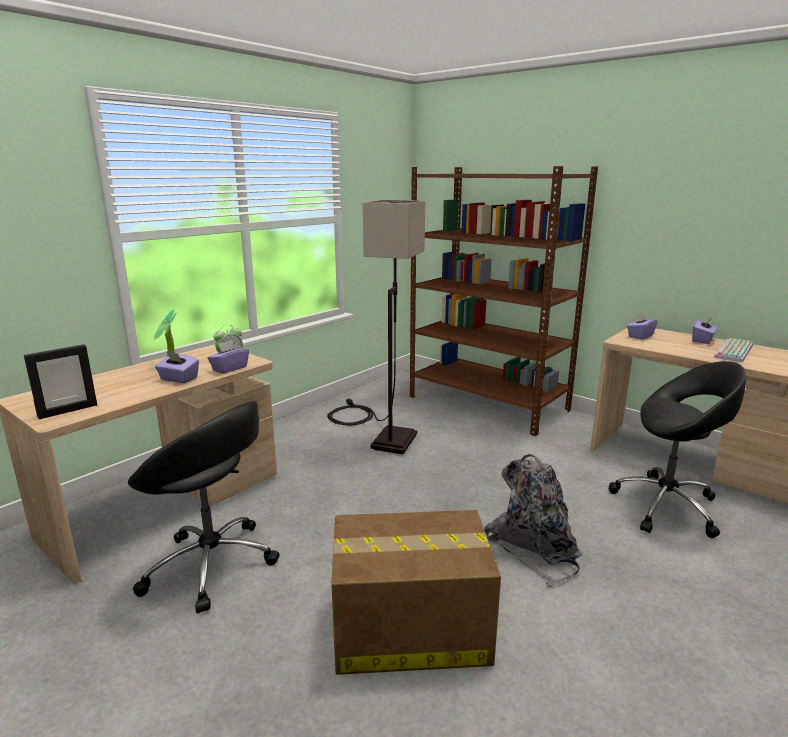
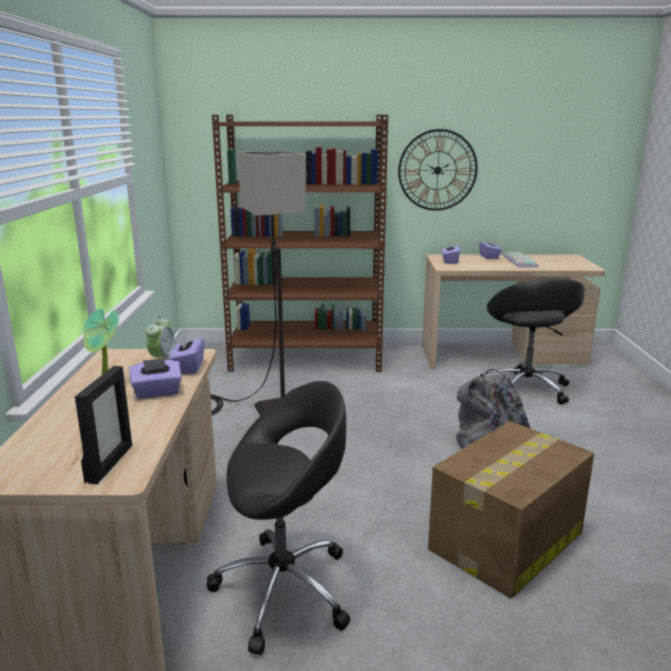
camera: 40 degrees left, 0 degrees up
black office chair [609,361,746,538] -> black office chair turned 105 degrees clockwise [480,278,585,404]
none -> wall clock [398,129,478,211]

